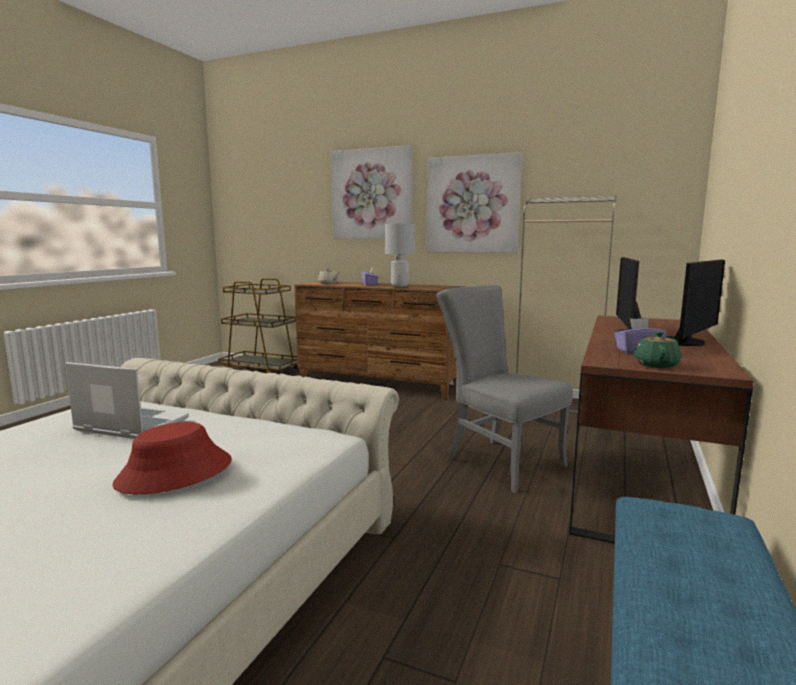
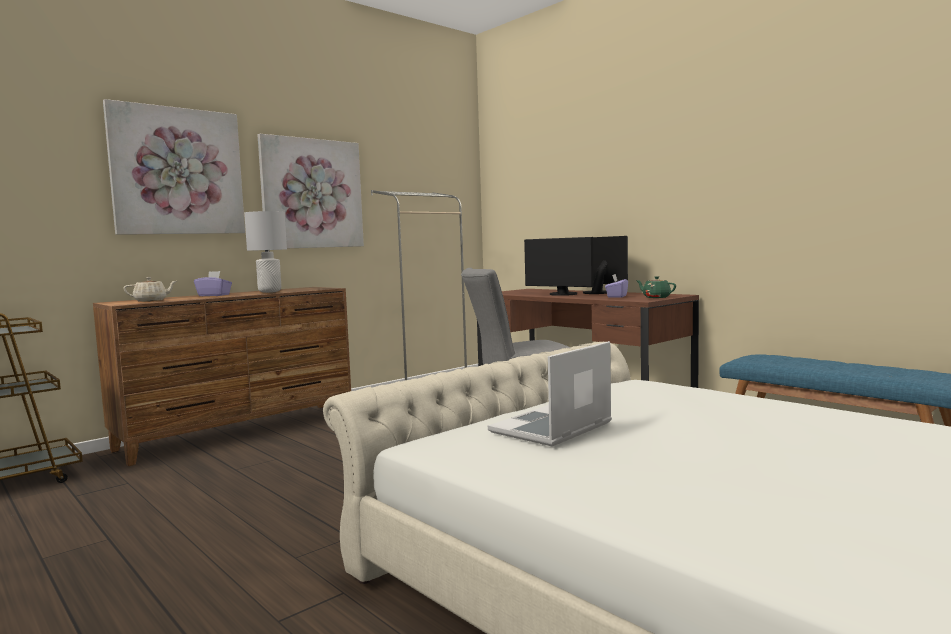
camera: 65 degrees left, 5 degrees down
red hat [112,422,232,494] -> none

